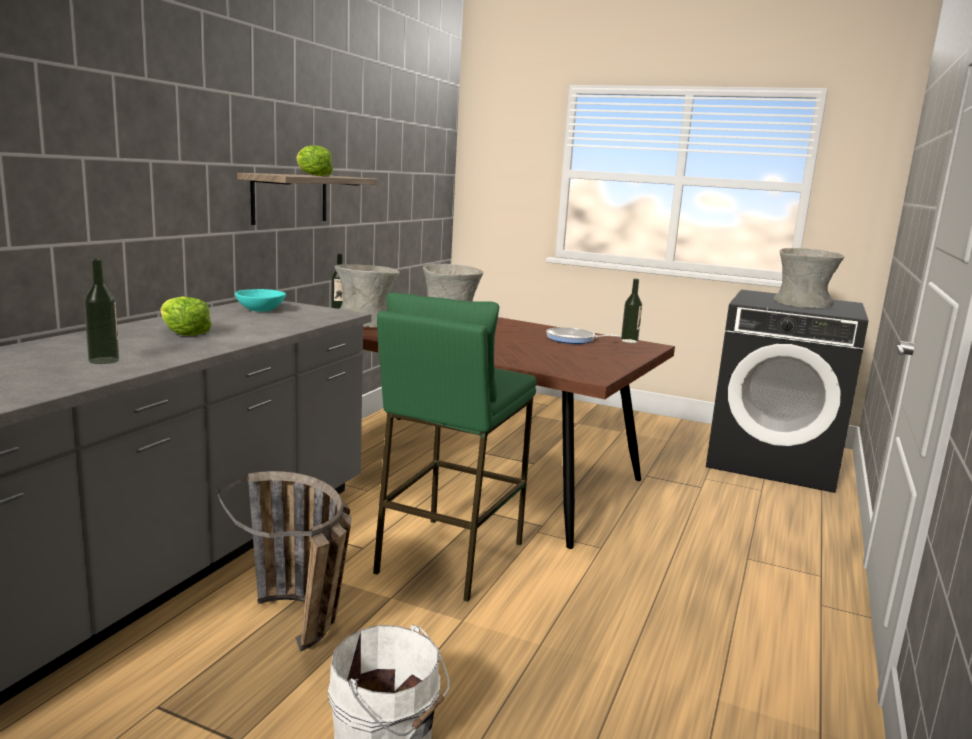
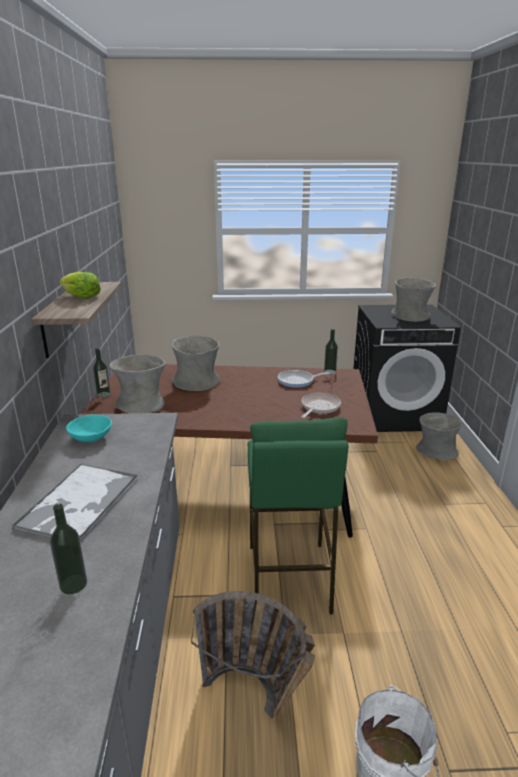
camera: 25 degrees left, 10 degrees up
lettuce [160,296,212,336] -> tray [12,464,138,541]
none -> frying pan [301,393,341,418]
none -> grey vase [416,412,462,460]

